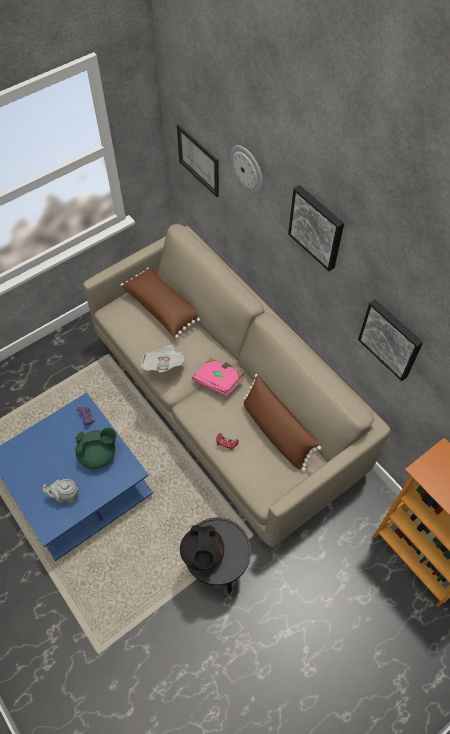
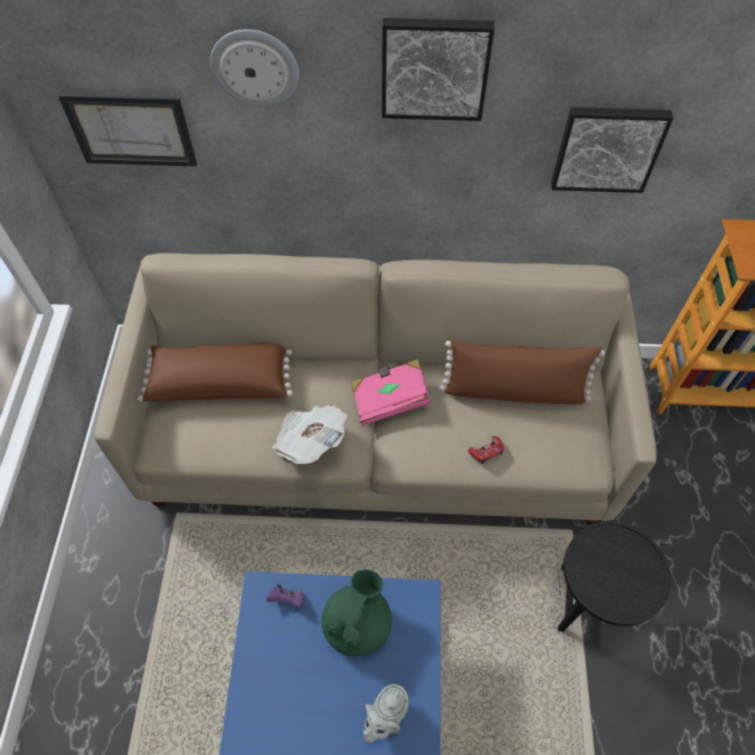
camera: 50 degrees left, 0 degrees up
black teapot [180,524,224,571] -> none

